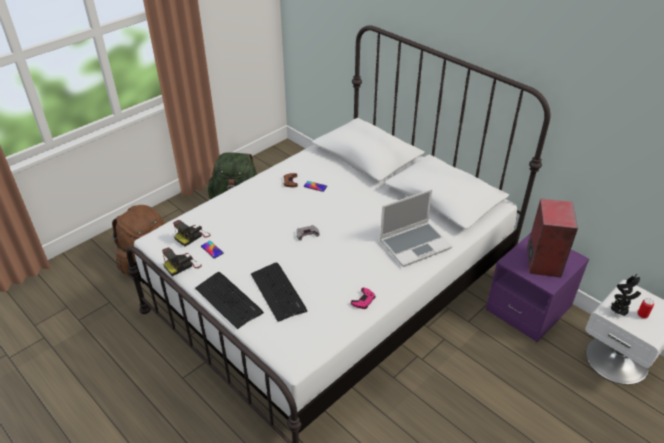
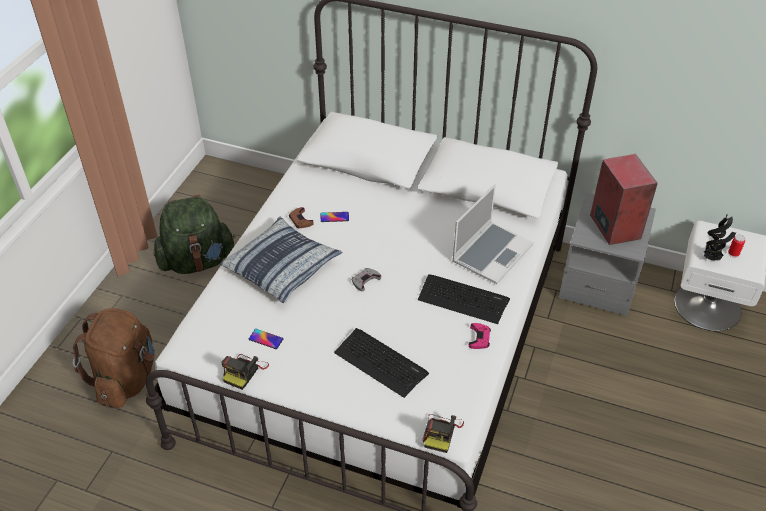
camera: 25 degrees left, 5 degrees up
camera [173,220,211,247] -> camera moved to [423,414,464,453]
keyboard [195,272,264,329] -> keyboard moved to [418,274,510,324]
purple nightstand [486,233,589,342] -> grey nightstand [559,193,656,316]
none -> pillow [220,217,342,304]

